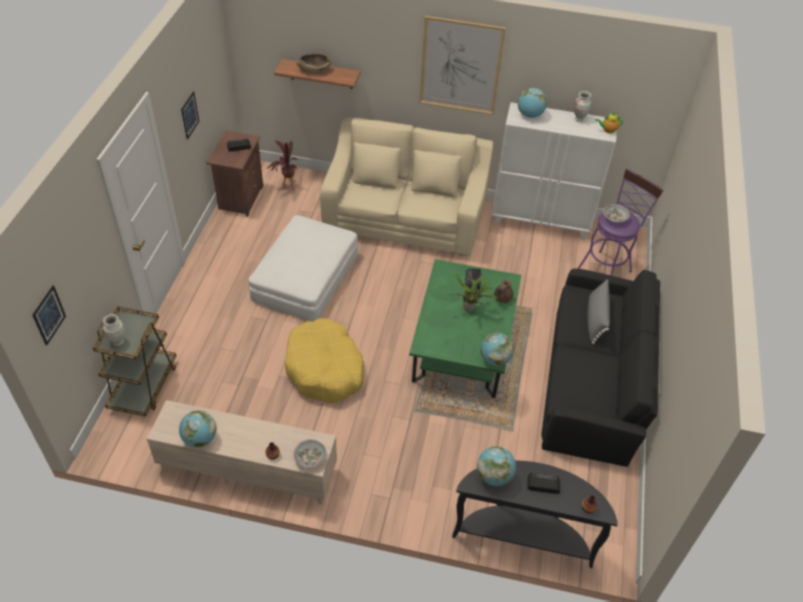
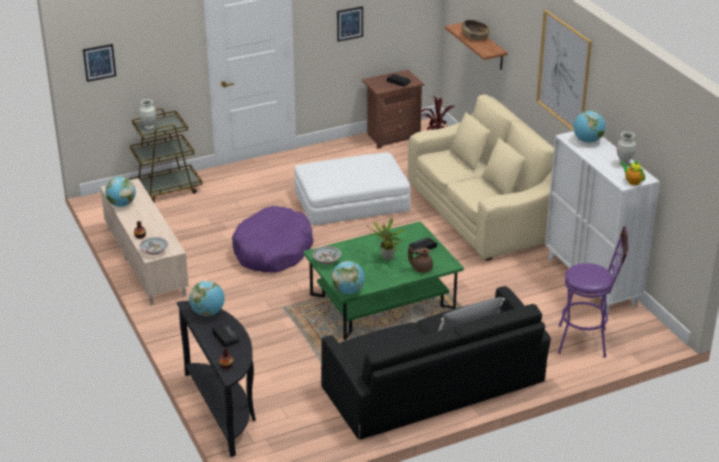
camera: 55 degrees right, 15 degrees down
yellow dog bed [285,318,364,403] -> purple dog bed [232,206,313,272]
bowl [603,204,630,223] -> bowl moved to [312,246,341,264]

